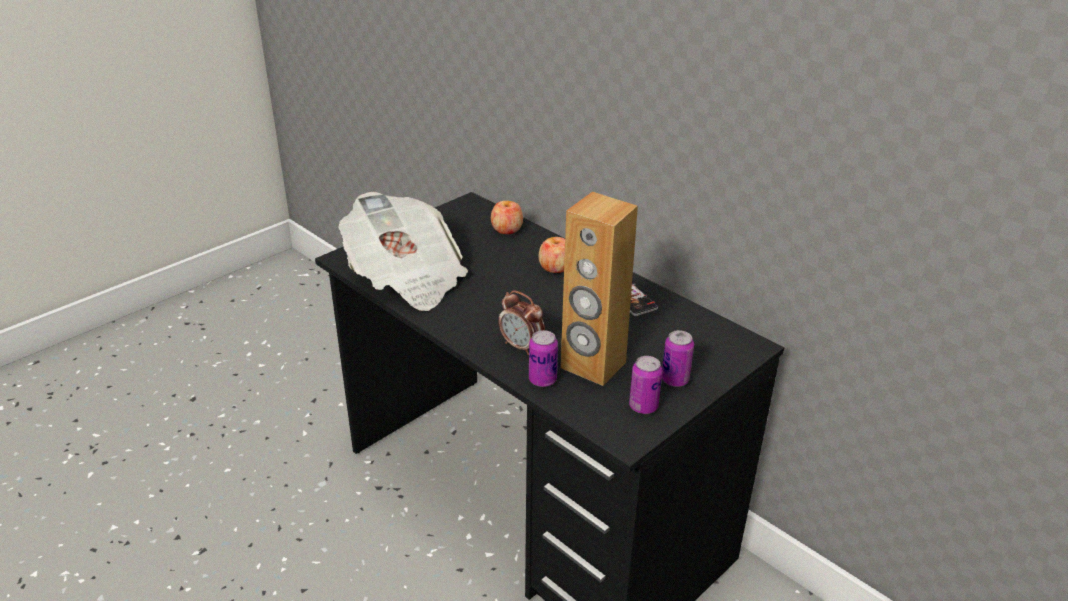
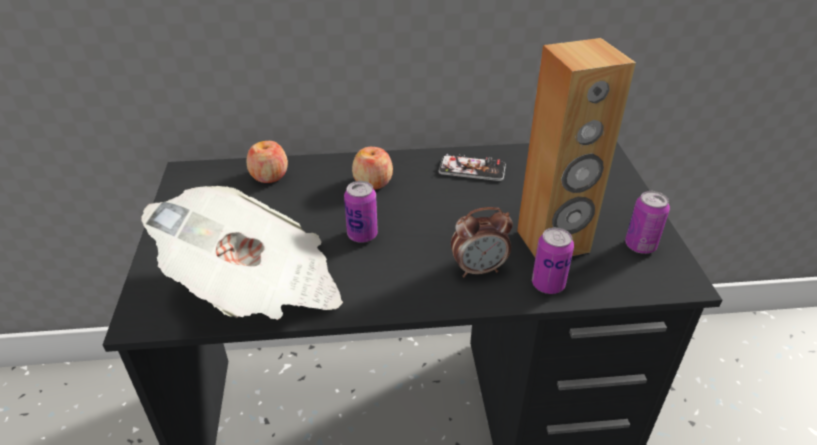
camera: 50 degrees left, 5 degrees up
can [662,330,694,387] -> can moved to [344,181,378,243]

